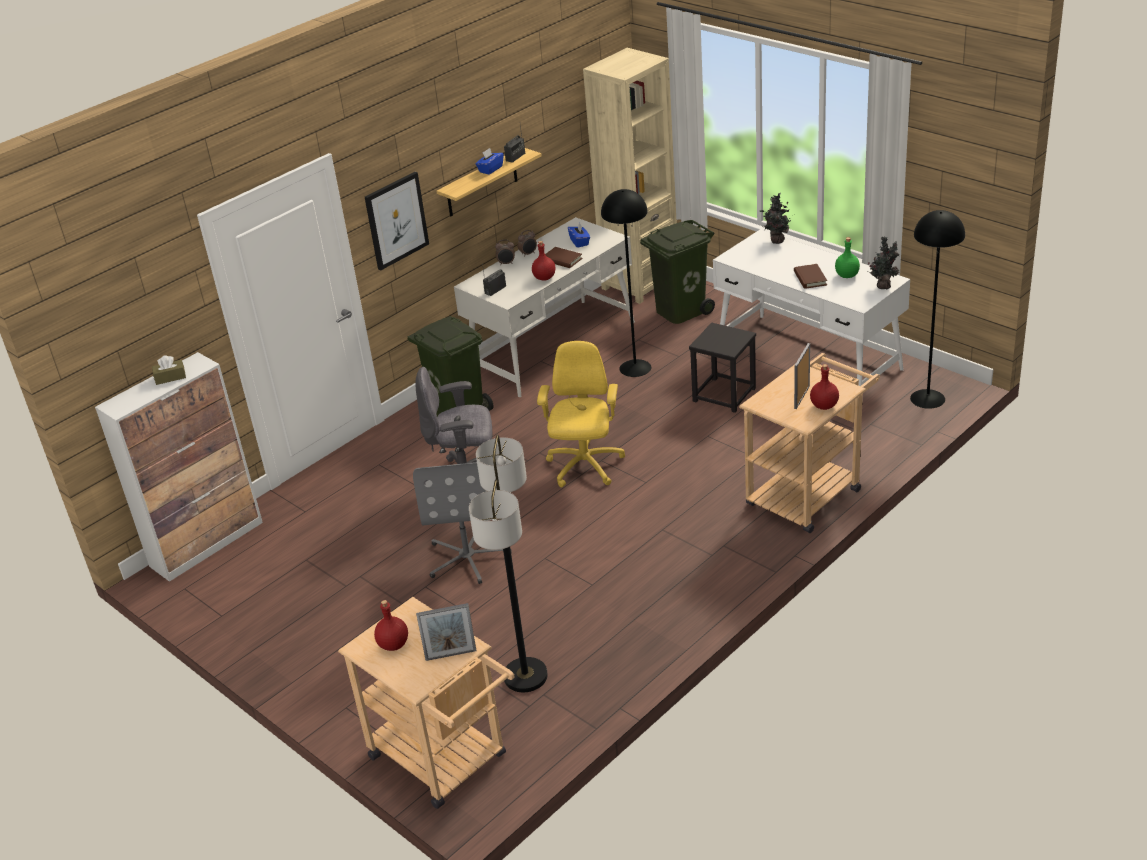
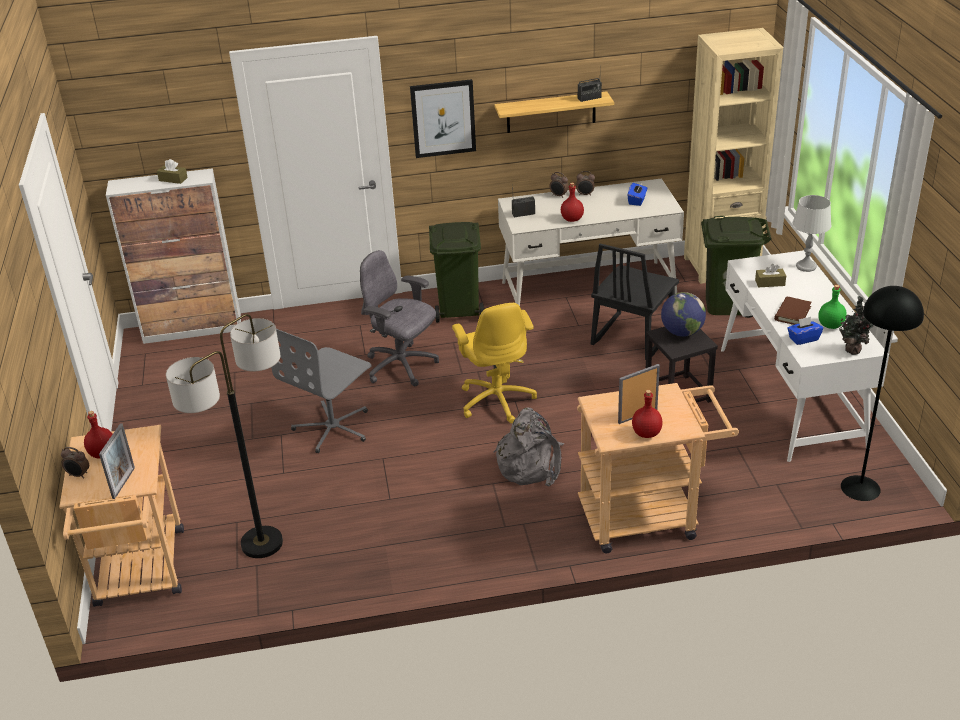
camera: 35 degrees right, 0 degrees up
picture frame [416,603,476,661] -> picture frame turned 105 degrees counterclockwise [99,423,135,499]
blue tissue box [476,148,504,175] -> blue tissue box moved to [787,317,823,345]
yellow office chair [537,341,625,487] -> yellow office chair turned 120 degrees clockwise [452,303,537,423]
brown book [545,247,583,268] -> none
black floor lamp [601,189,651,377] -> black chair [591,244,679,360]
potted plant [760,192,791,244] -> grey table lamp [792,195,831,272]
none -> alarm clock [61,447,89,479]
none -> grey backpack [494,407,564,487]
none -> globe [661,292,706,337]
none -> brown tissue box [755,264,786,287]

